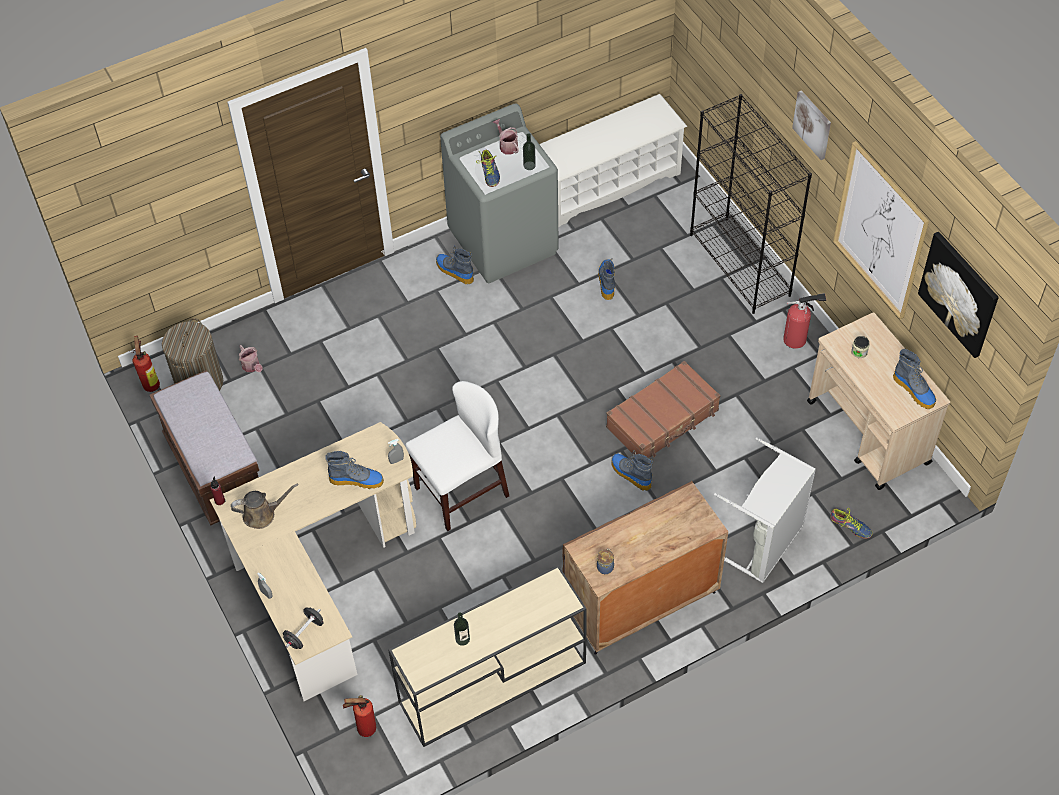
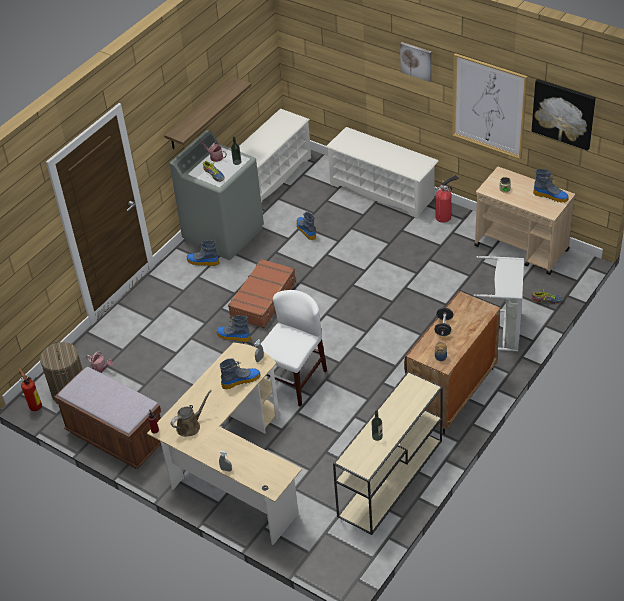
camera: 25 degrees left, 10 degrees down
black dumbbell [283,607,324,649] -> black dumbbell moved to [434,308,453,336]
fire extinguisher [343,695,376,737] -> none
brown suitcase [606,361,721,458] -> brown suitcase moved to [228,259,296,328]
boot [611,450,653,491] -> boot moved to [217,315,251,342]
black bookcase [690,94,812,314] -> white shoe rack [326,127,439,219]
none -> shelf [164,77,252,149]

